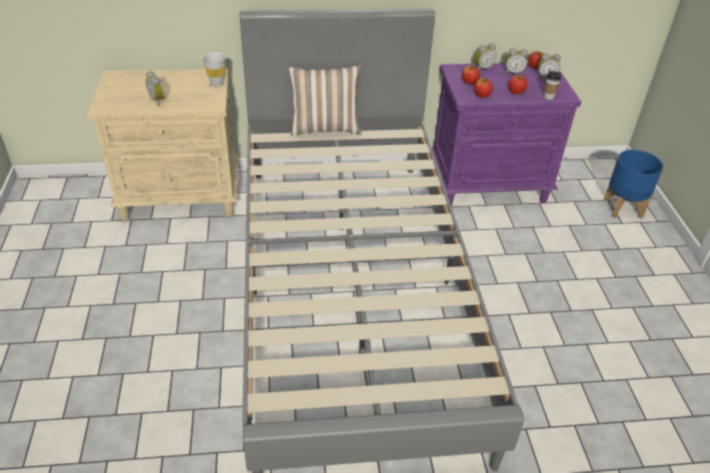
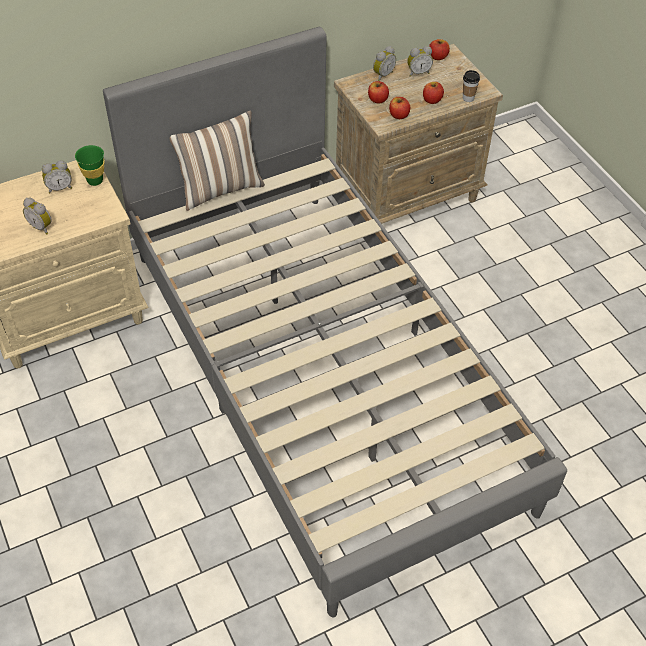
camera: 20 degrees left, 10 degrees up
white cup [202,52,226,86] -> green cup [75,145,104,186]
purple nightstand [432,63,581,206] -> beige nightstand [334,44,503,224]
alarm clock [537,53,561,79] -> alarm clock moved to [42,160,72,194]
blue planter [604,150,663,219] -> none

